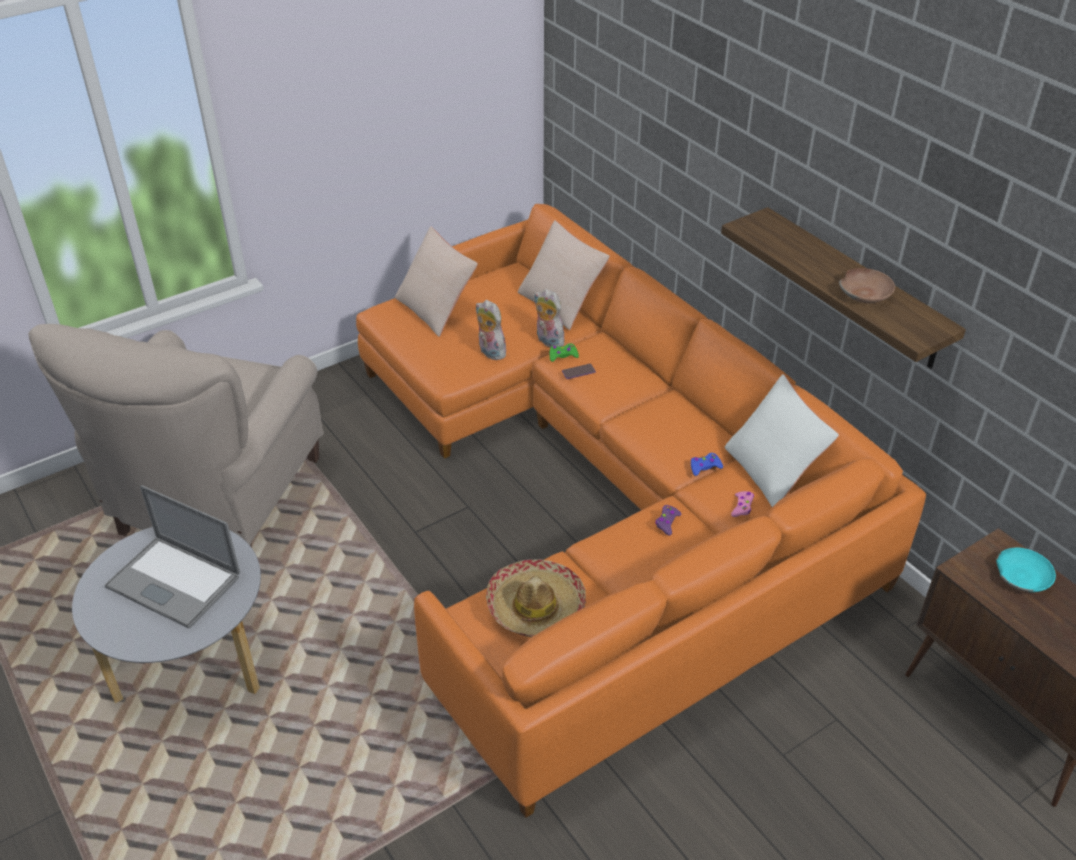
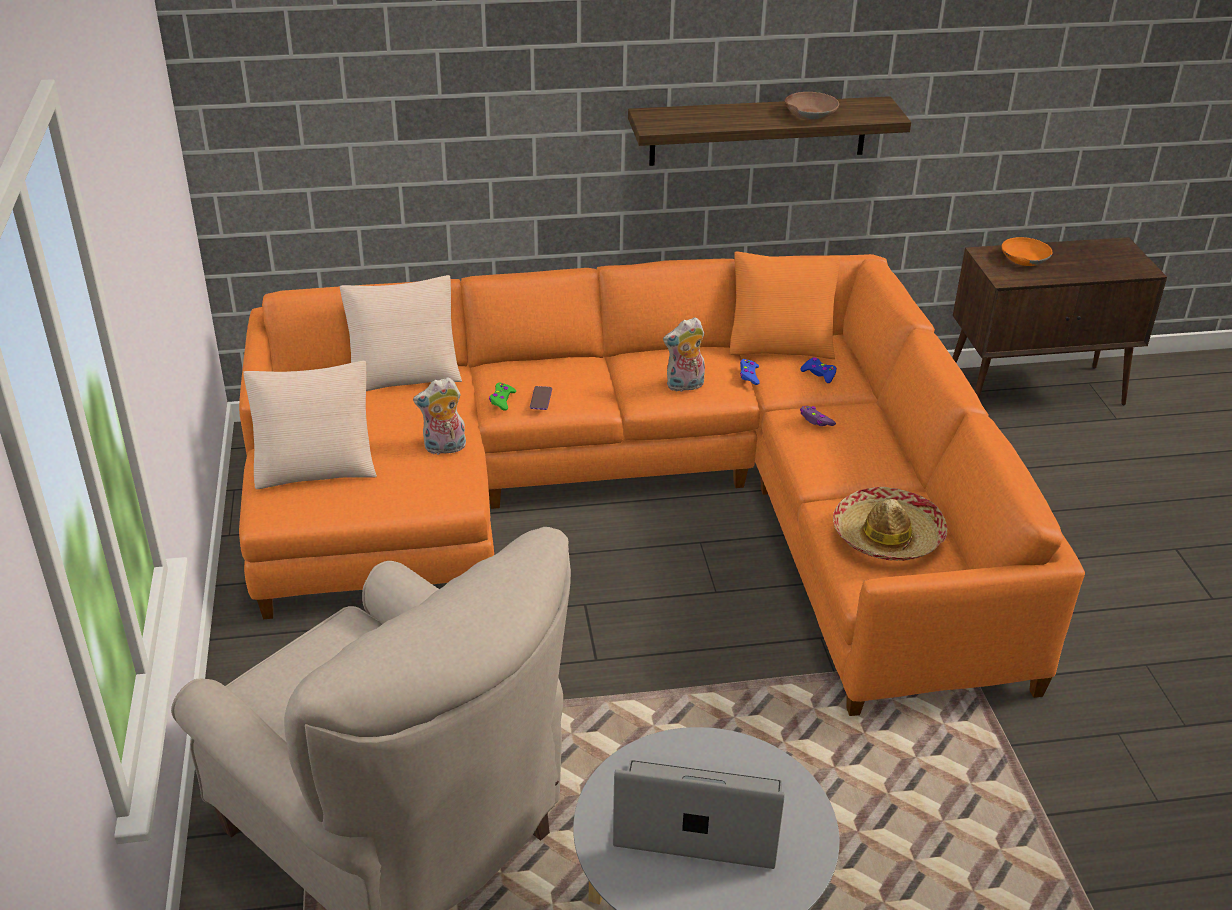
camera: 65 degrees left, 5 degrees down
laptop [105,485,240,629] -> laptop turned 135 degrees counterclockwise [613,760,785,869]
plush toy [534,289,566,347] -> plush toy moved to [663,317,705,392]
white pillow [725,374,839,507] -> orange pillow [730,252,840,359]
pink game controller [731,491,754,517] -> blue game controller [800,357,837,383]
turquoise bowl [996,548,1056,592] -> orange bowl [1001,237,1052,266]

